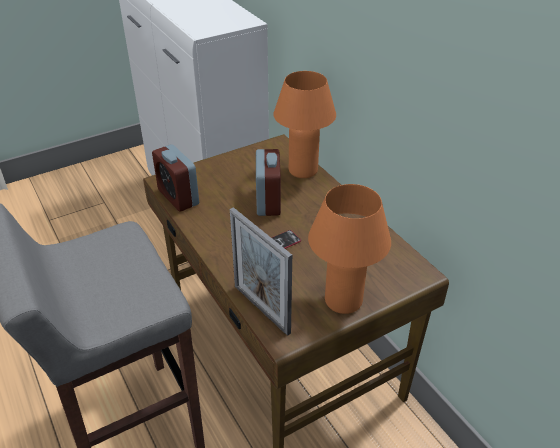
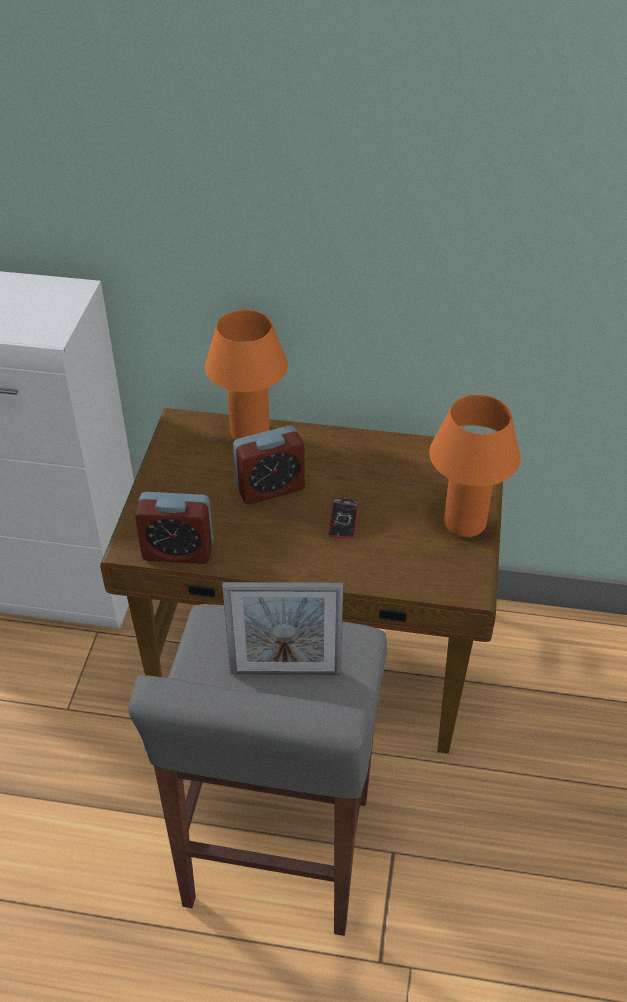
camera: 50 degrees left, 5 degrees up
picture frame [230,207,292,336] -> picture frame moved to [222,582,343,675]
alarm clock [256,149,281,216] -> alarm clock turned 120 degrees clockwise [233,425,305,504]

